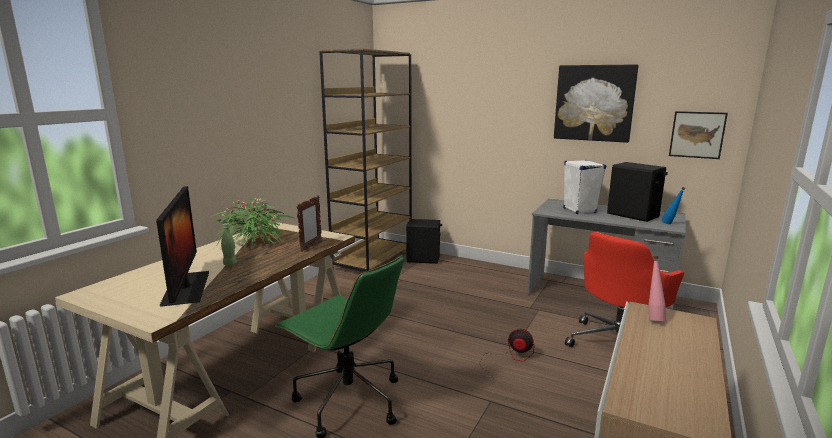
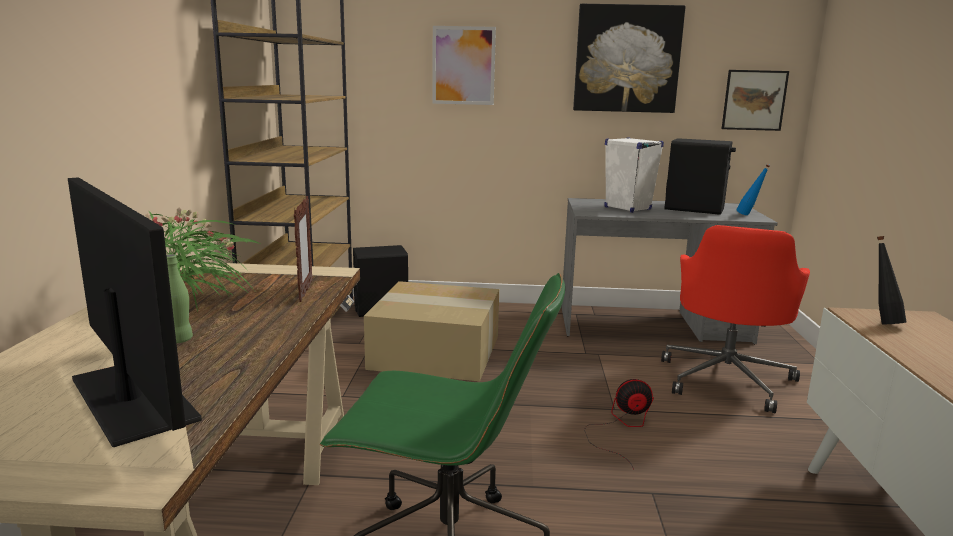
camera: 25 degrees left, 0 degrees up
pink bottle [648,256,666,321] -> black bottle [877,236,906,324]
none -> cardboard box [364,281,499,381]
none -> picture [432,26,496,105]

